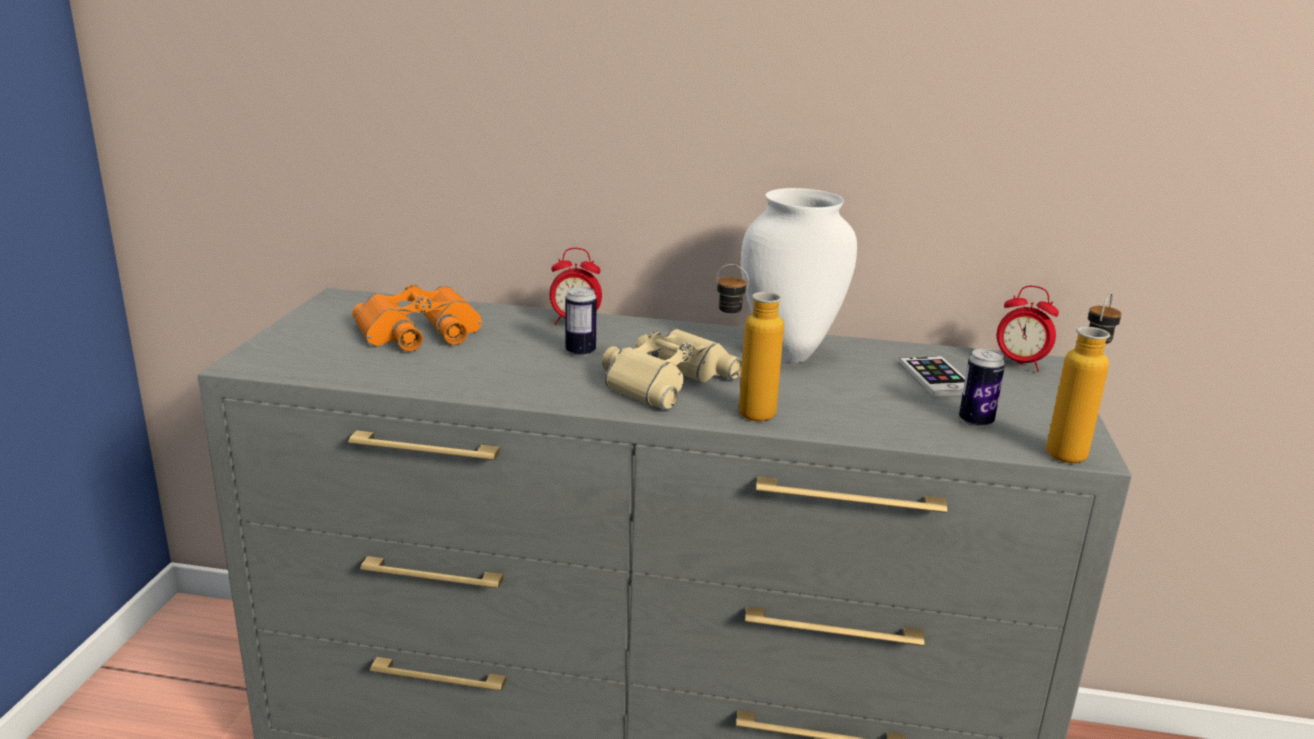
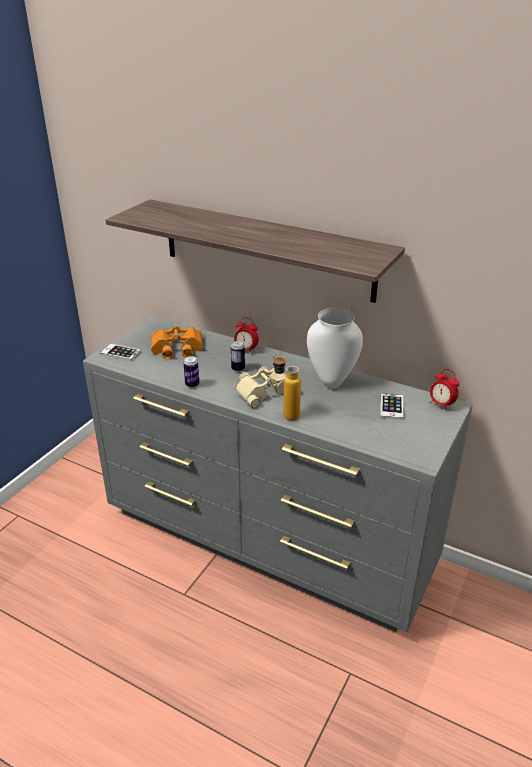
camera: 20 degrees right, 10 degrees up
can [959,349,1005,428] -> can moved to [183,356,199,388]
bottle [1046,293,1122,463] -> none
none -> phone [100,344,141,361]
none -> shelf [106,199,405,303]

